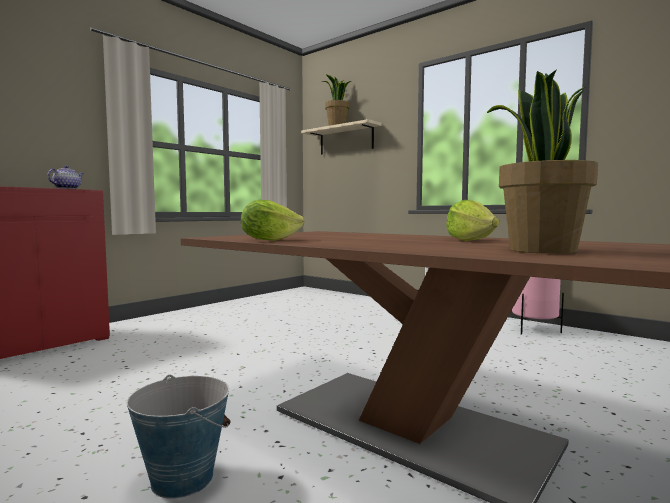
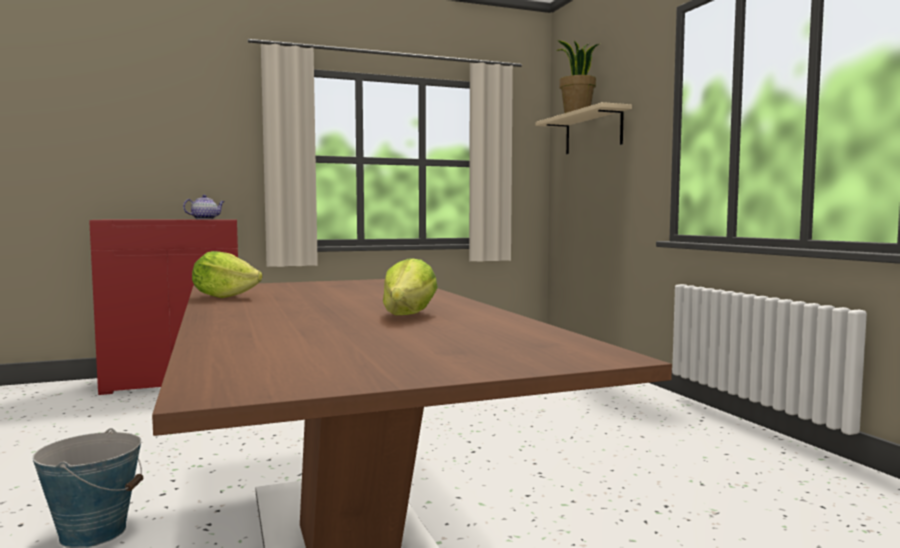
camera: 30 degrees right, 0 degrees up
potted plant [487,69,598,254] -> none
pink planter [512,277,564,335] -> none

